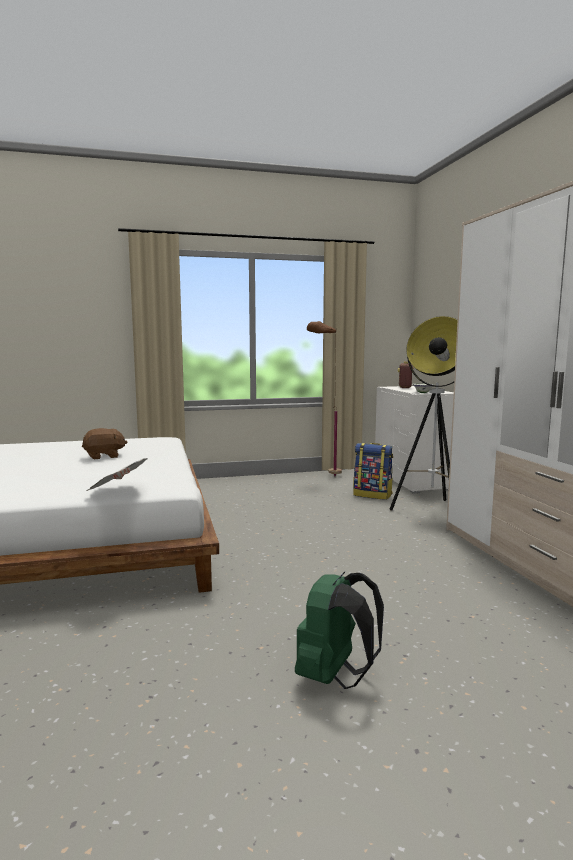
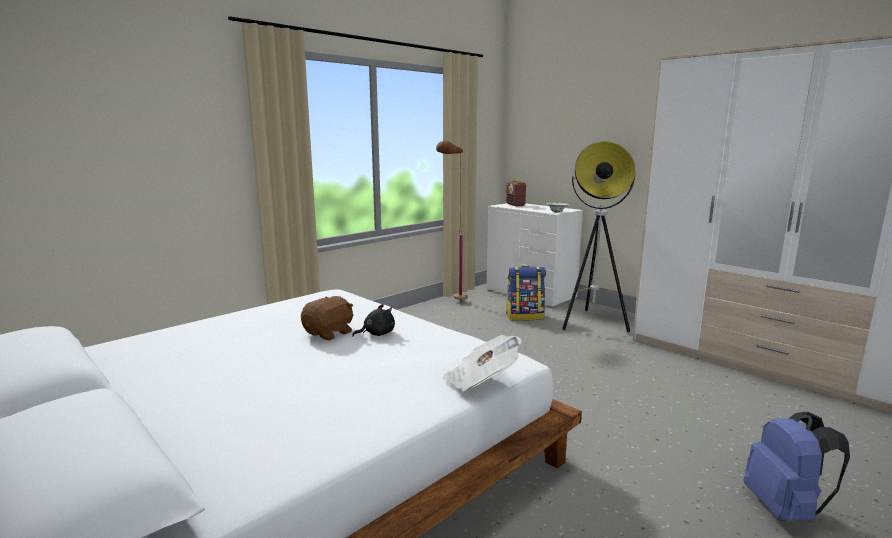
camera: 30 degrees left, 5 degrees up
green backpack [295,572,384,689] -> blue backpack [744,412,850,521]
none -> black plush toy [352,304,395,336]

